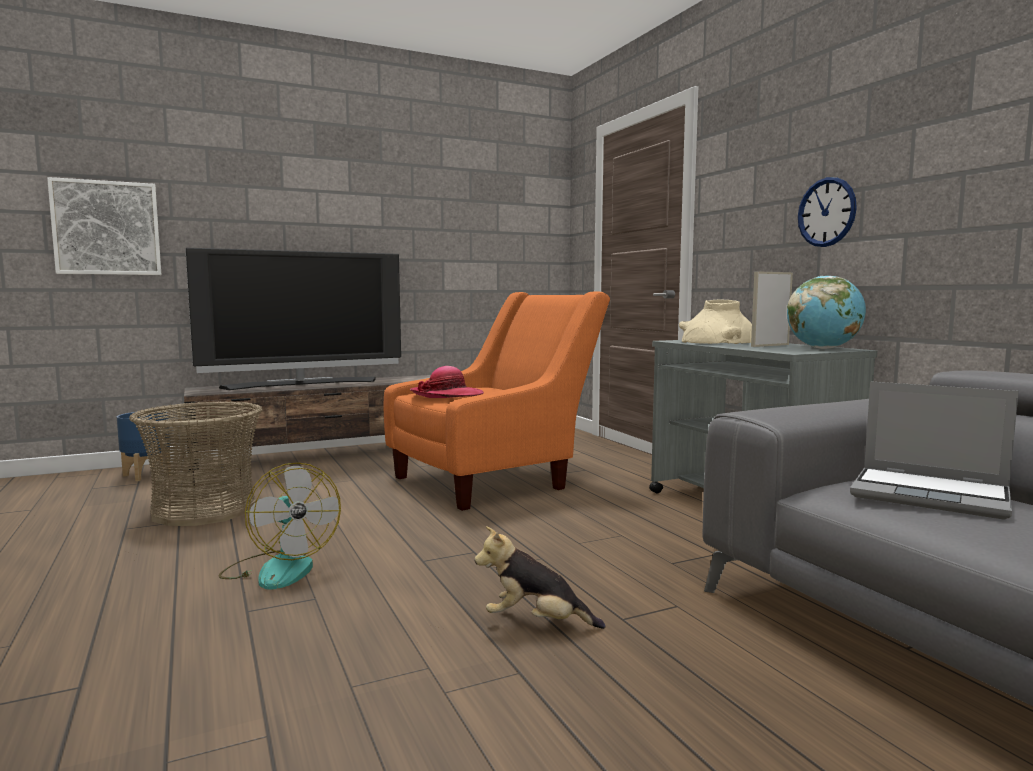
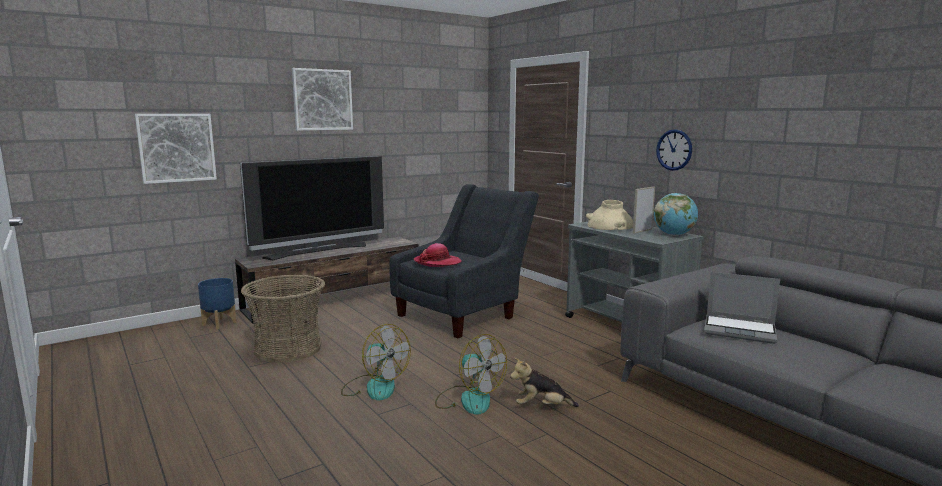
camera: 10 degrees left, 5 degrees up
orange armchair [384,291,610,511] -> grey armchair [389,184,539,339]
none -> picture [292,68,353,131]
none -> fan [435,334,507,415]

